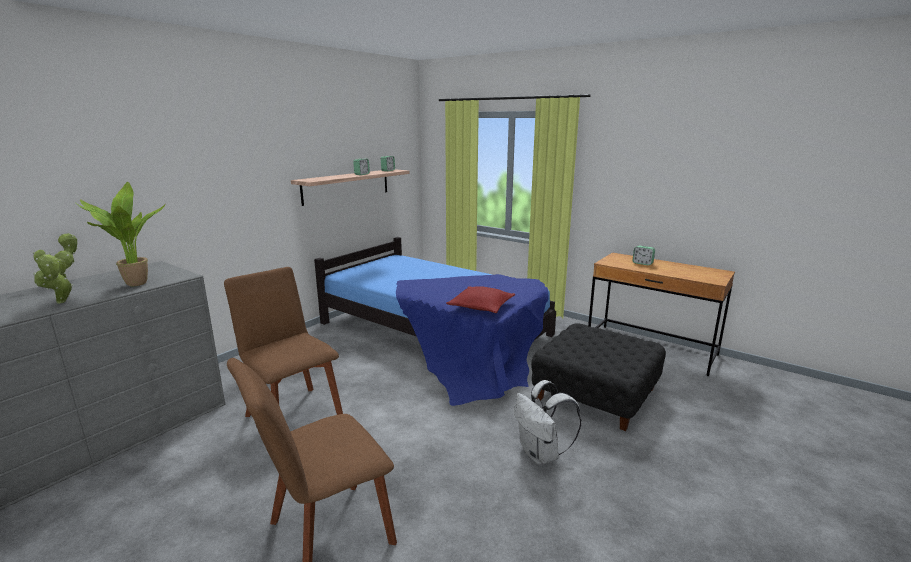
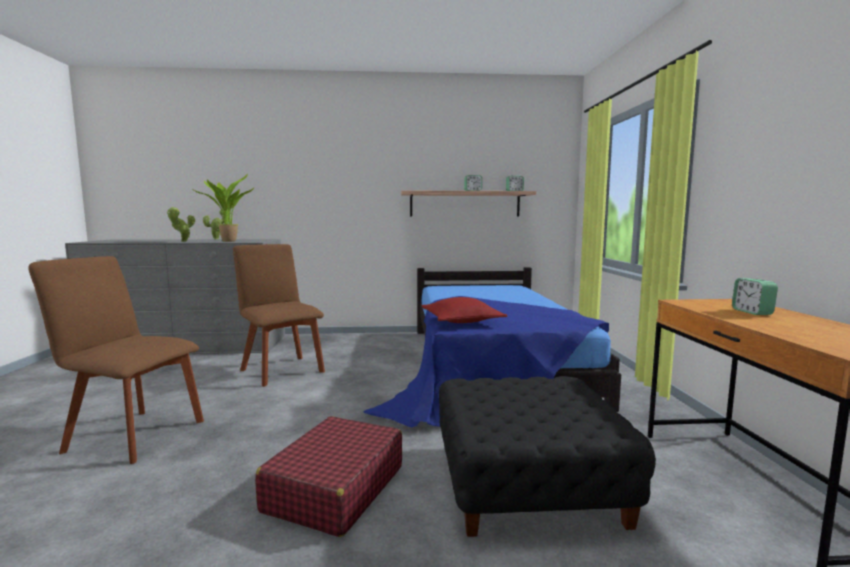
camera: 50 degrees right, 10 degrees down
brown chair [224,267,343,417] -> brown chair turned 45 degrees counterclockwise [233,244,325,387]
white backpack [514,380,582,465] -> red suitcase [255,416,402,537]

